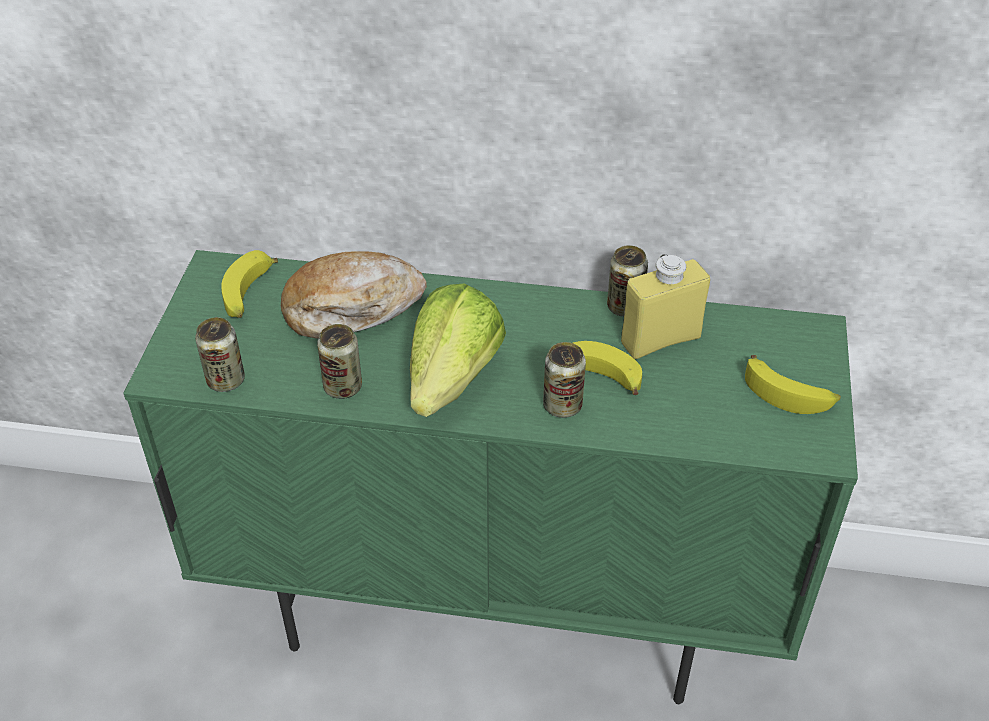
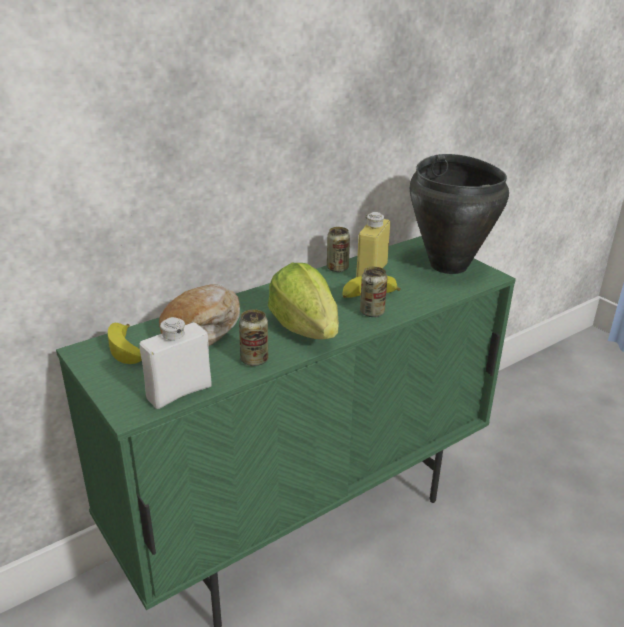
camera: 45 degrees left, 15 degrees down
can [195,317,245,392] -> white bottle [140,317,212,409]
banana [745,355,841,414] -> black cooking pot [410,154,509,274]

